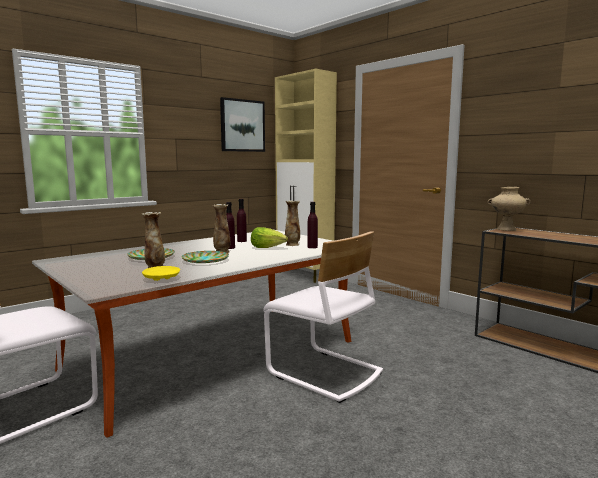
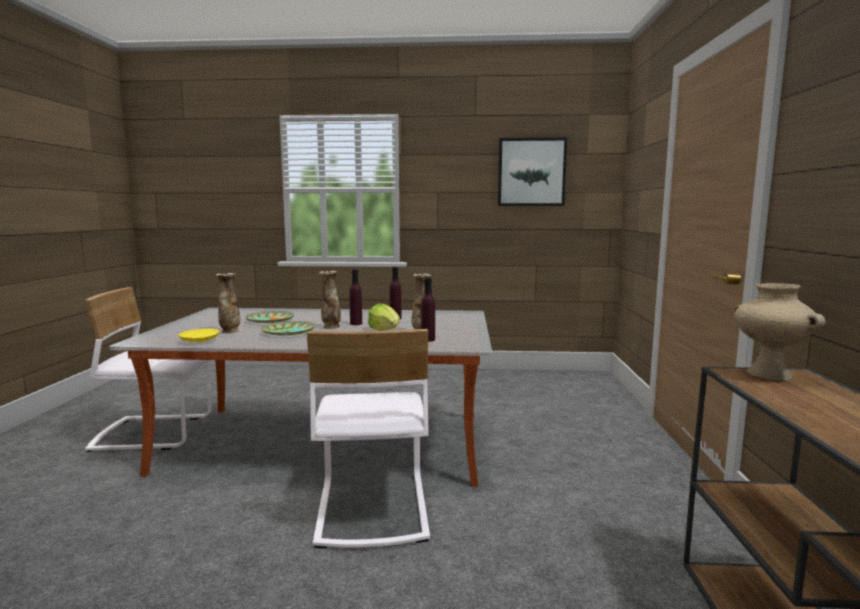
camera: 45 degrees right, 0 degrees up
beige cabinet [275,69,337,283] -> none

